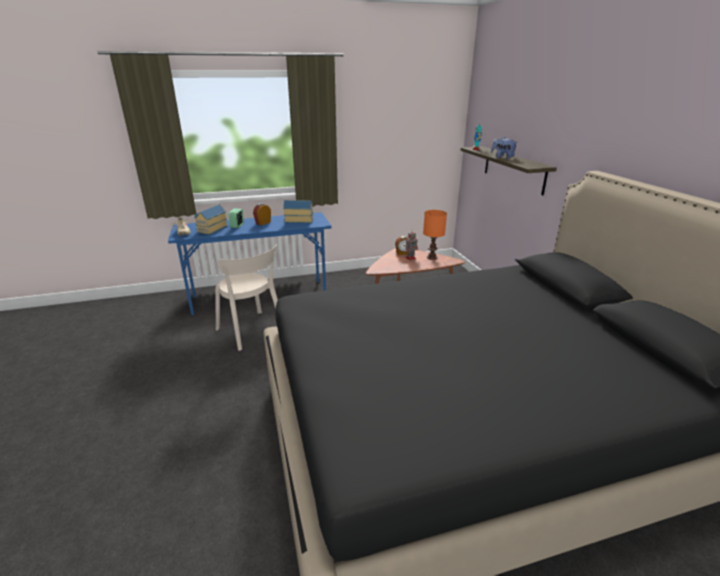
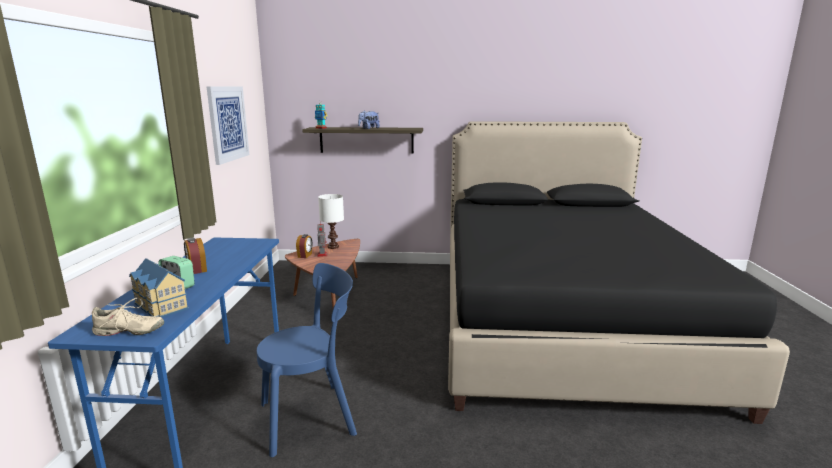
camera: 70 degrees left, 10 degrees down
beige chair [215,244,278,351] -> blue chair [257,263,357,457]
toy house [283,200,313,223] -> none
orange table lamp [423,210,447,260] -> white table lamp [318,194,344,249]
none -> picture [206,86,249,165]

